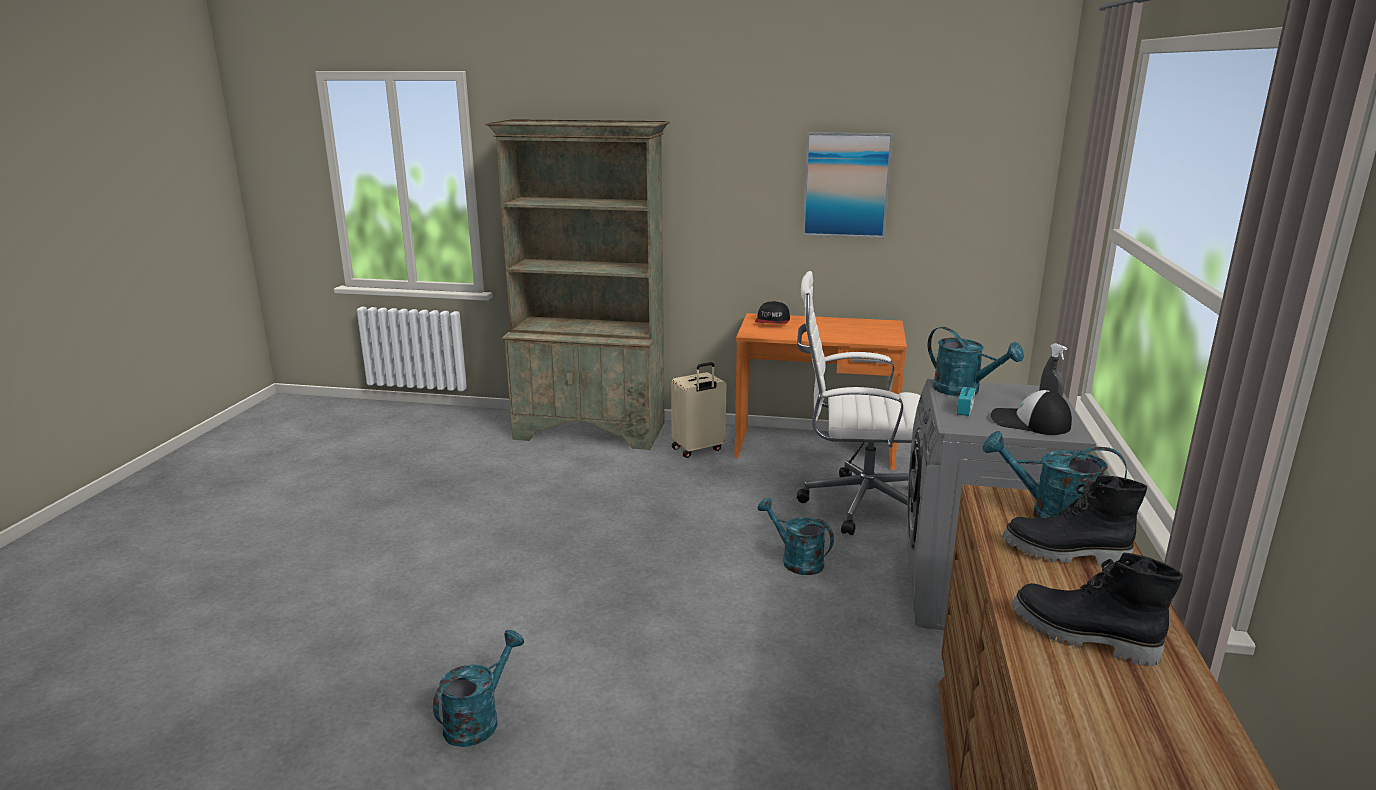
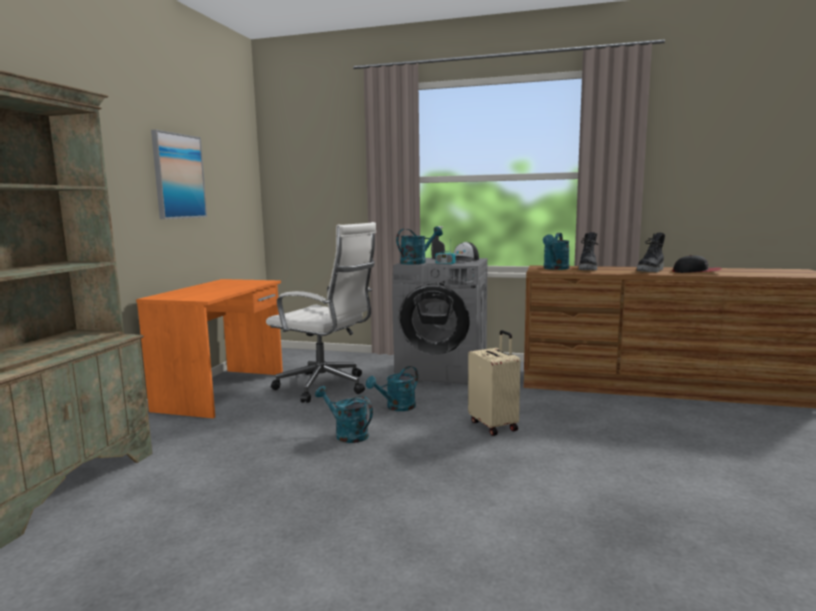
camera: 85 degrees left, 10 degrees down
turquoise watering can [433,630,524,747] -> turquoise watering can moved to [315,386,373,443]
beige suitcase [671,362,726,458] -> beige suitcase moved to [468,330,520,436]
cap [755,301,790,324] -> cap moved to [673,255,722,273]
white office chair [797,271,921,535] -> white office chair turned 75 degrees counterclockwise [266,222,376,403]

